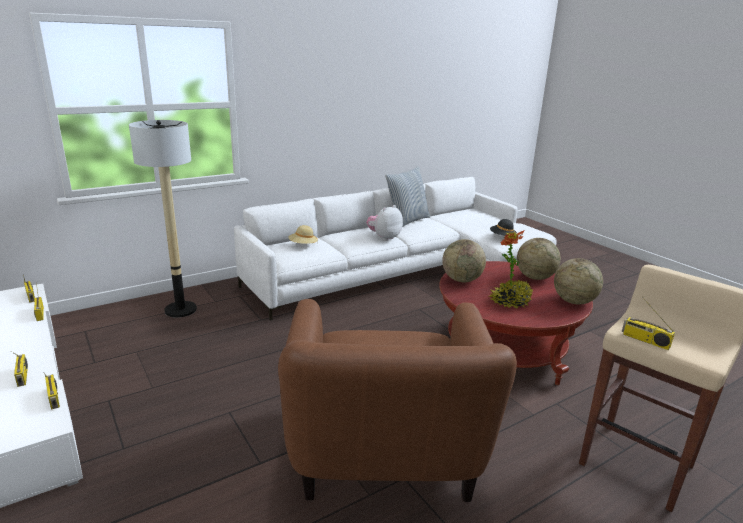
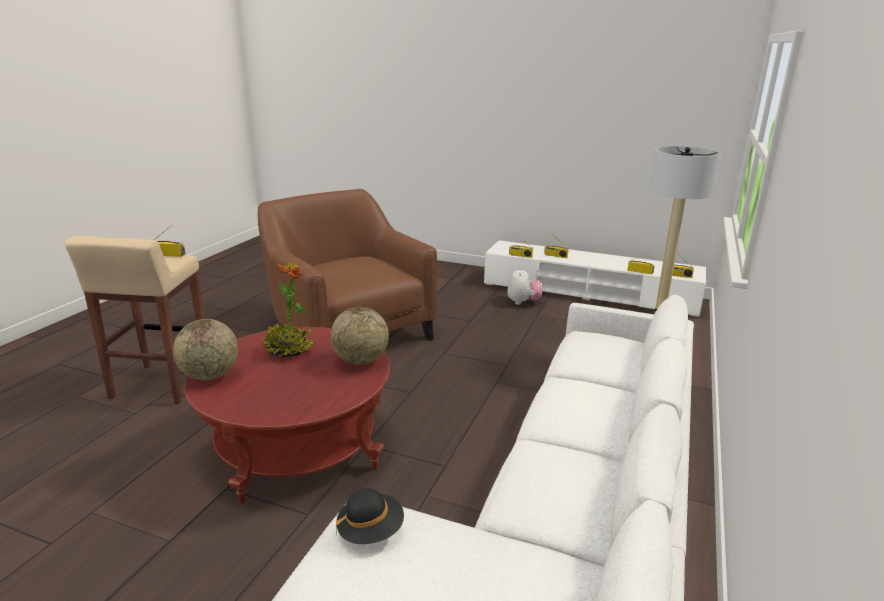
camera: 145 degrees right, 0 degrees up
beige hat [289,225,318,244] -> none
plush toy [366,205,403,241] -> plush toy moved to [507,267,542,305]
pillow [385,166,430,226] -> none
globe [517,238,561,280] -> none

